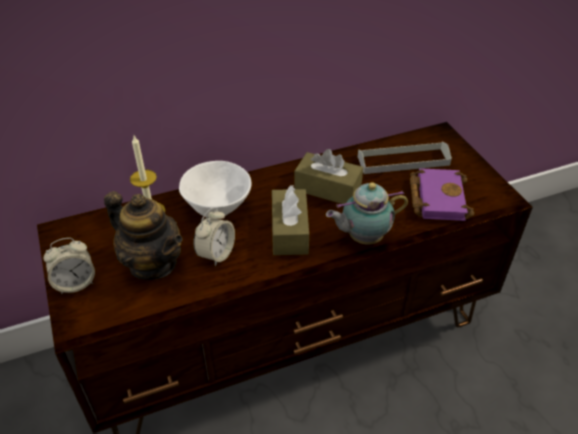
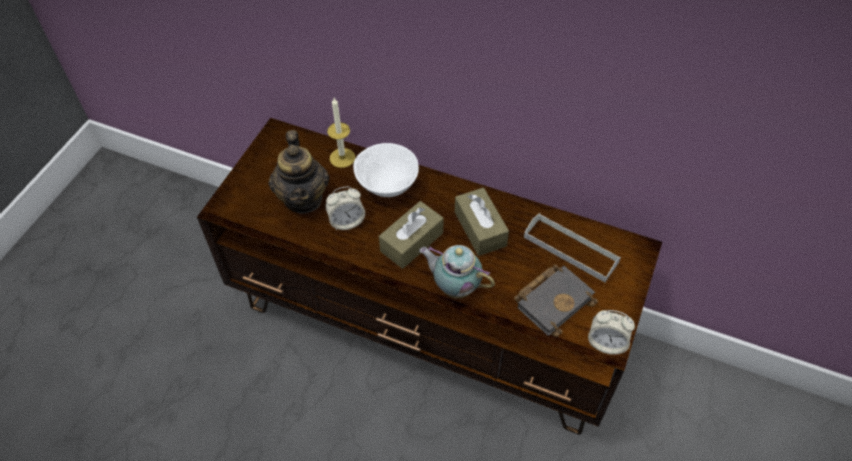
camera: 45 degrees right, 10 degrees up
alarm clock [43,238,95,294] -> alarm clock moved to [588,310,635,355]
purple book [410,168,475,221] -> black book [514,264,598,337]

